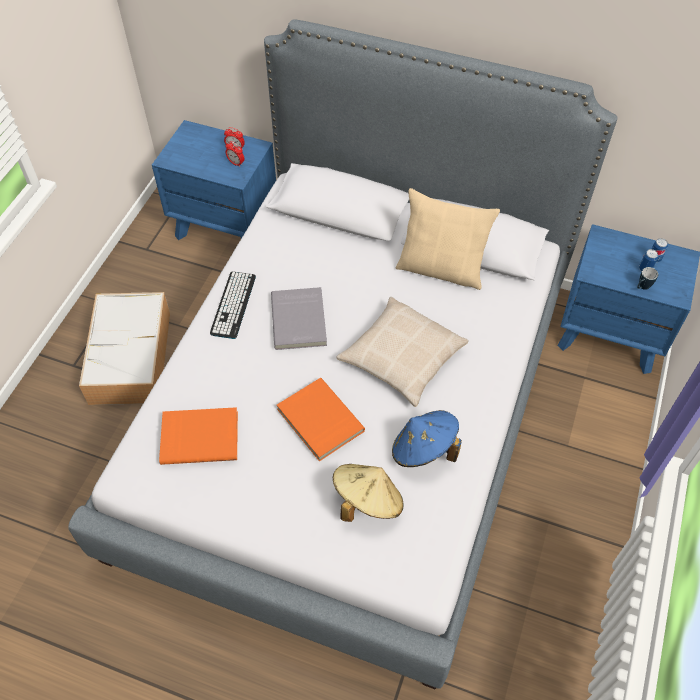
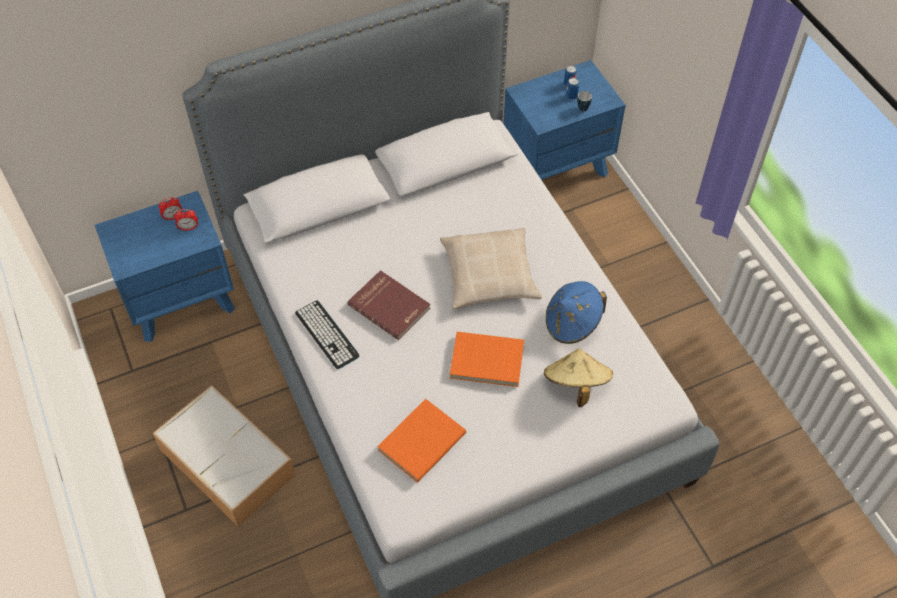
camera: 45 degrees left, 0 degrees up
grey book [271,287,327,350] -> red book [348,270,431,340]
beige pillow [396,188,500,290] -> none

